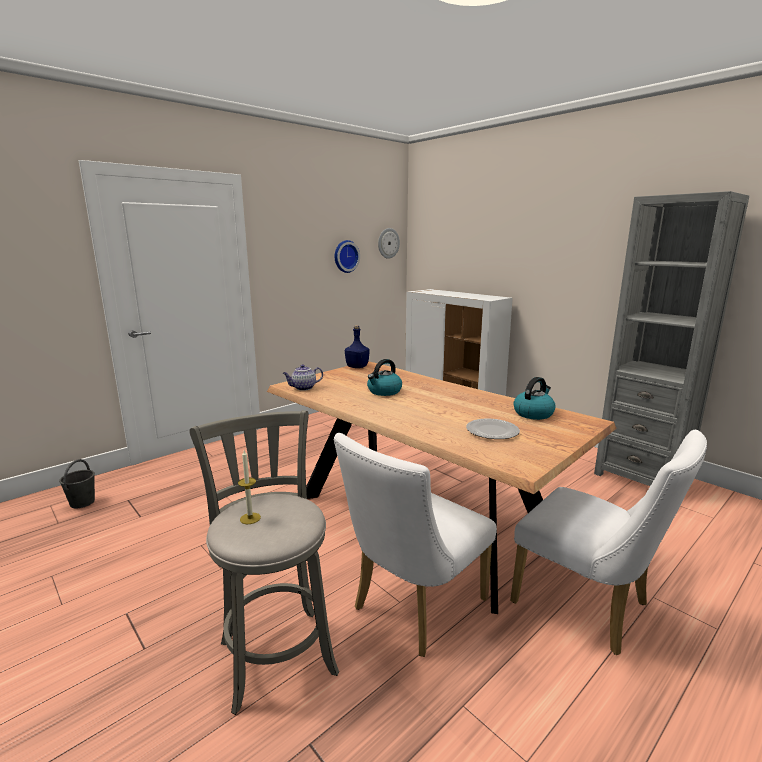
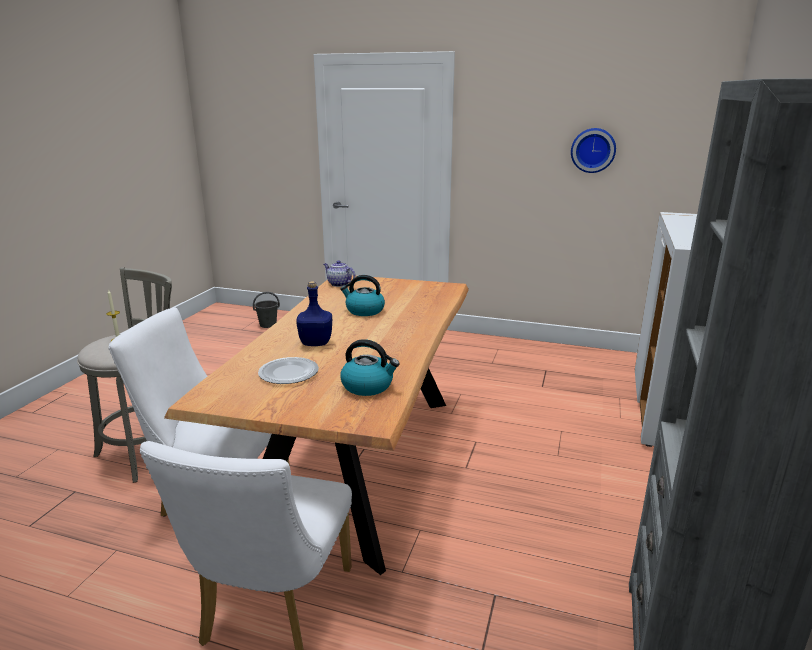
camera: 60 degrees right, 5 degrees up
blue bottle [345,325,370,368] -> blue bottle moved to [296,281,332,346]
wall clock [378,228,400,259] -> none

